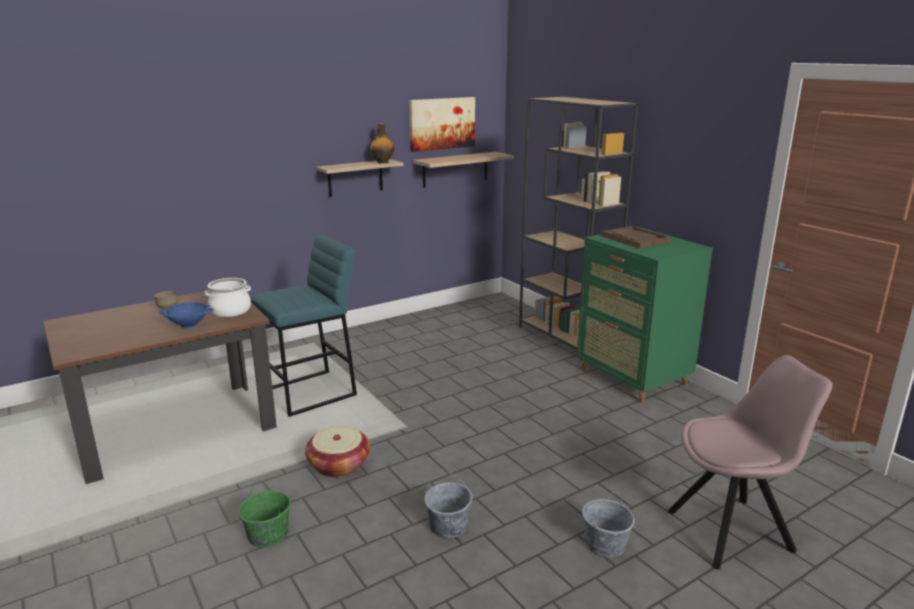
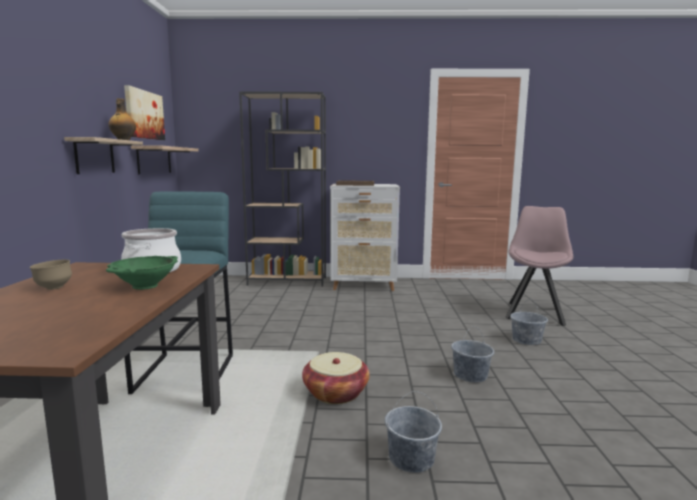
camera: 55 degrees left, 10 degrees down
blue bowl [159,302,214,328] -> green bowl [106,256,178,290]
green bucket [238,481,291,547] -> grey bucket [385,391,442,473]
green dresser [577,227,713,403] -> white dresser [330,184,400,291]

